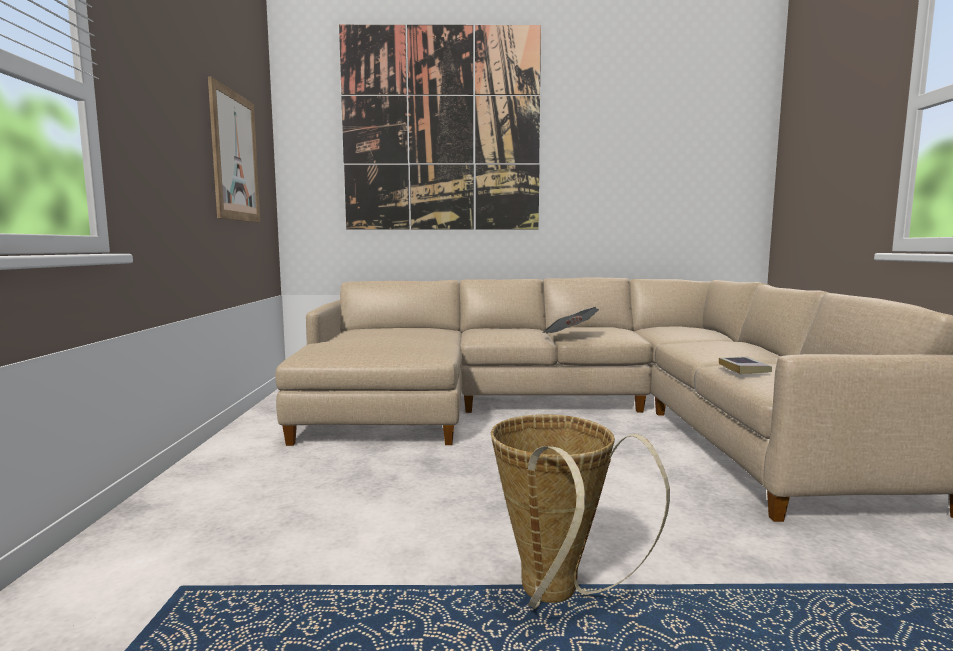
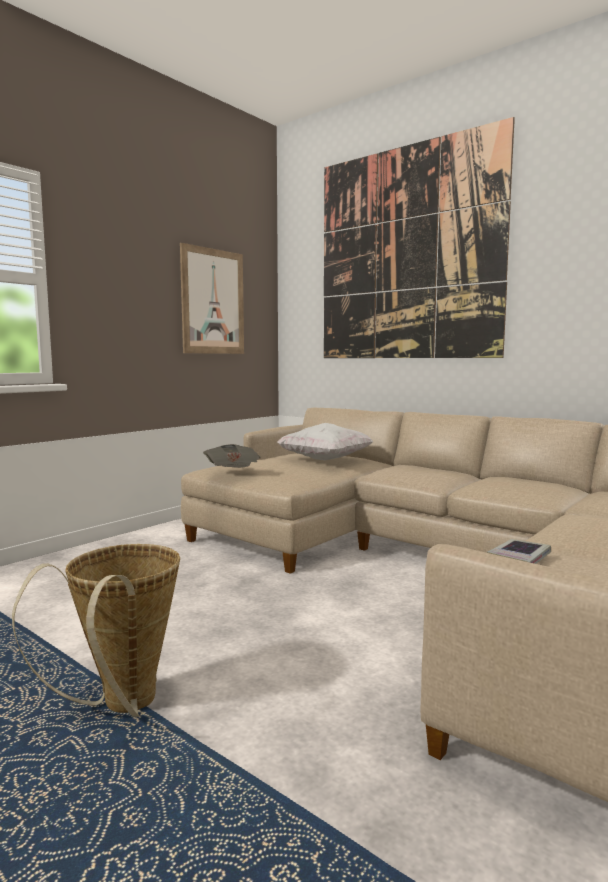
camera: 40 degrees right, 0 degrees up
newspaper [543,307,599,333] -> newspaper moved to [203,444,261,468]
none -> white pillow [277,423,373,460]

